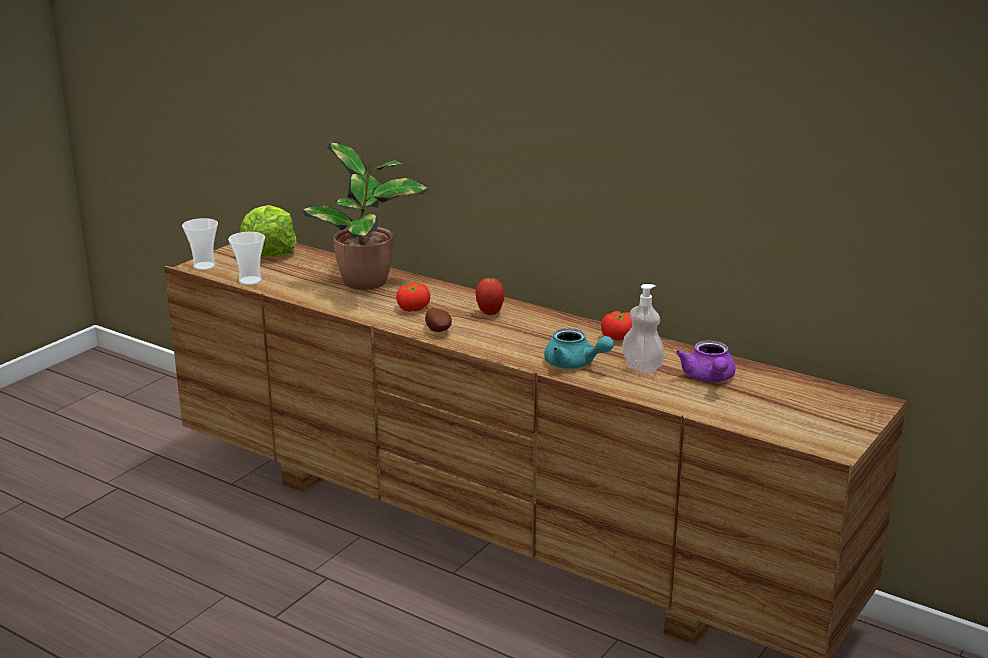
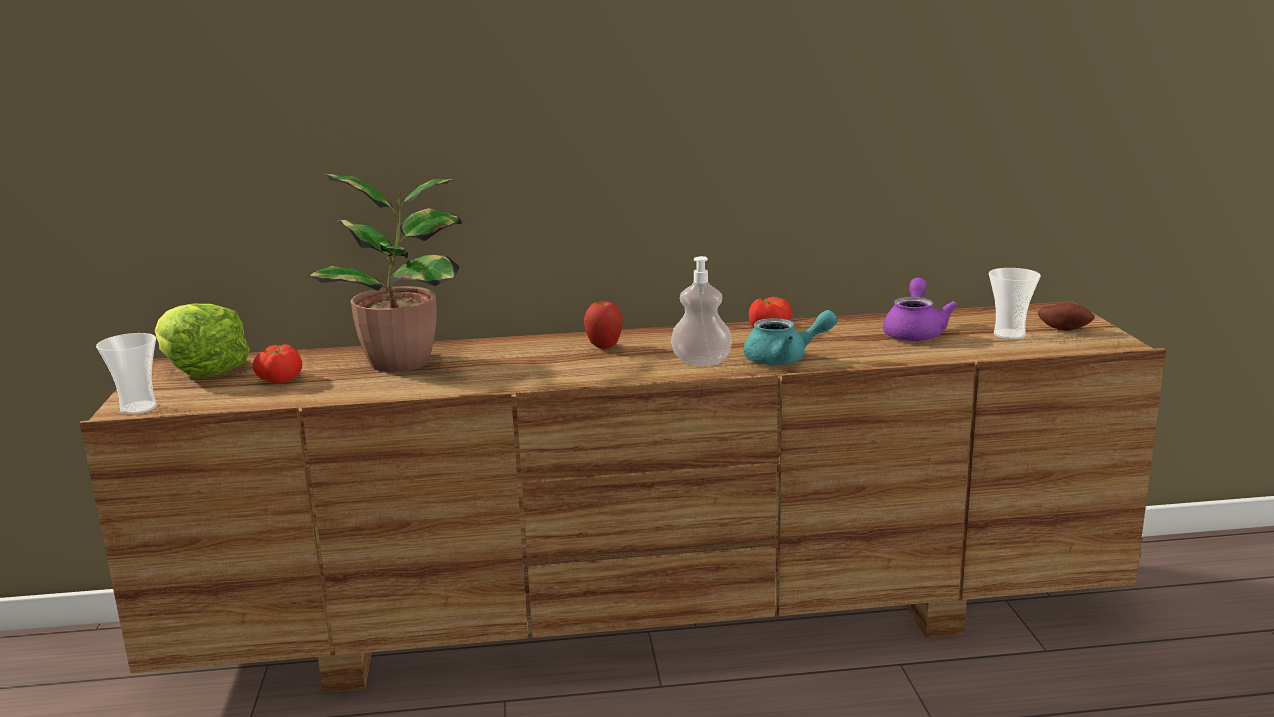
camera: 40 degrees left, 5 degrees down
cup [228,232,265,285] -> cup moved to [989,268,1041,340]
tomato [396,283,430,312] -> tomato moved to [253,344,302,384]
potato [425,308,452,332] -> potato moved to [1038,302,1094,331]
soap dispenser [622,284,664,373] -> soap dispenser moved to [671,256,732,366]
purple teapot [676,340,736,382] -> purple teapot turned 120 degrees counterclockwise [883,278,958,341]

